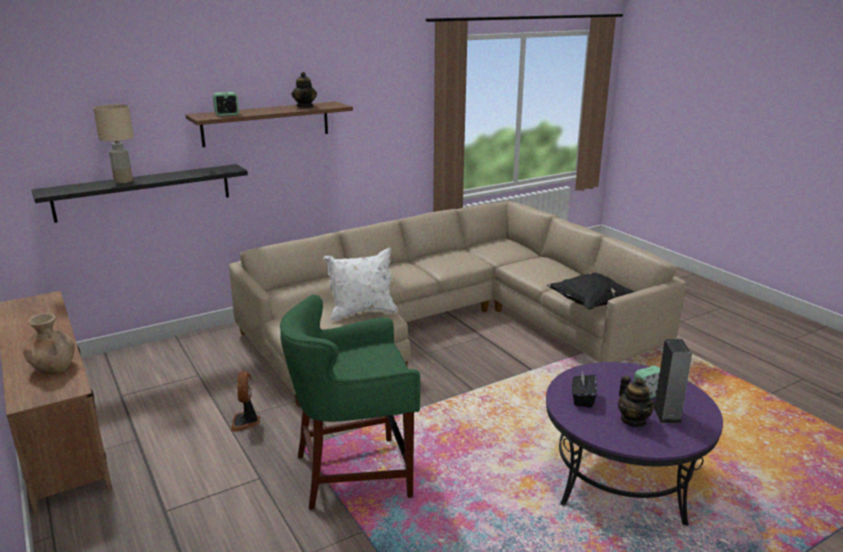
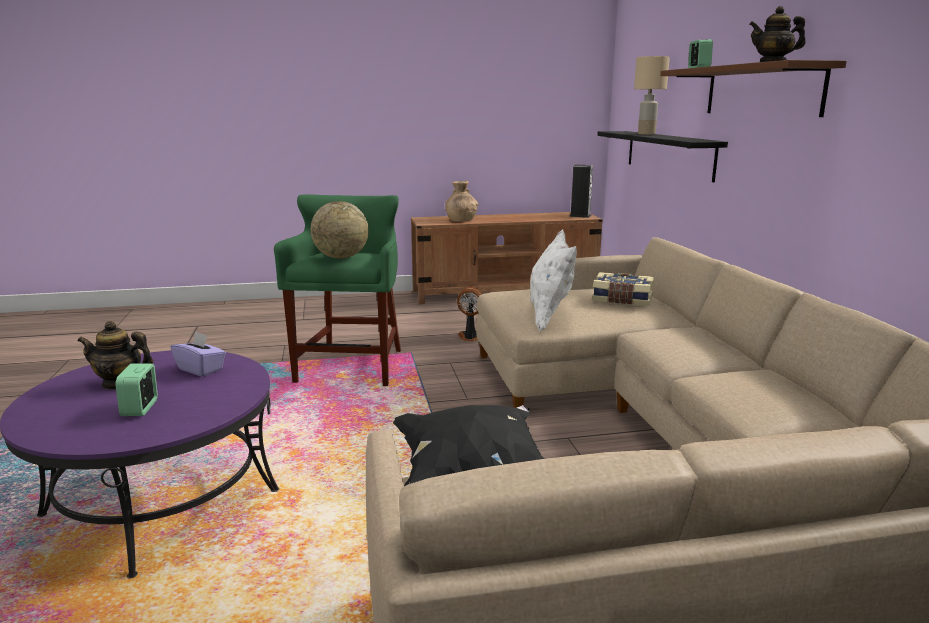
camera: 110 degrees right, 5 degrees down
black tissue box [572,371,597,407] -> purple tissue box [171,331,226,377]
speaker [654,339,692,424] -> speaker moved to [569,164,593,218]
none -> globe [311,201,369,259]
none -> book [592,272,654,306]

